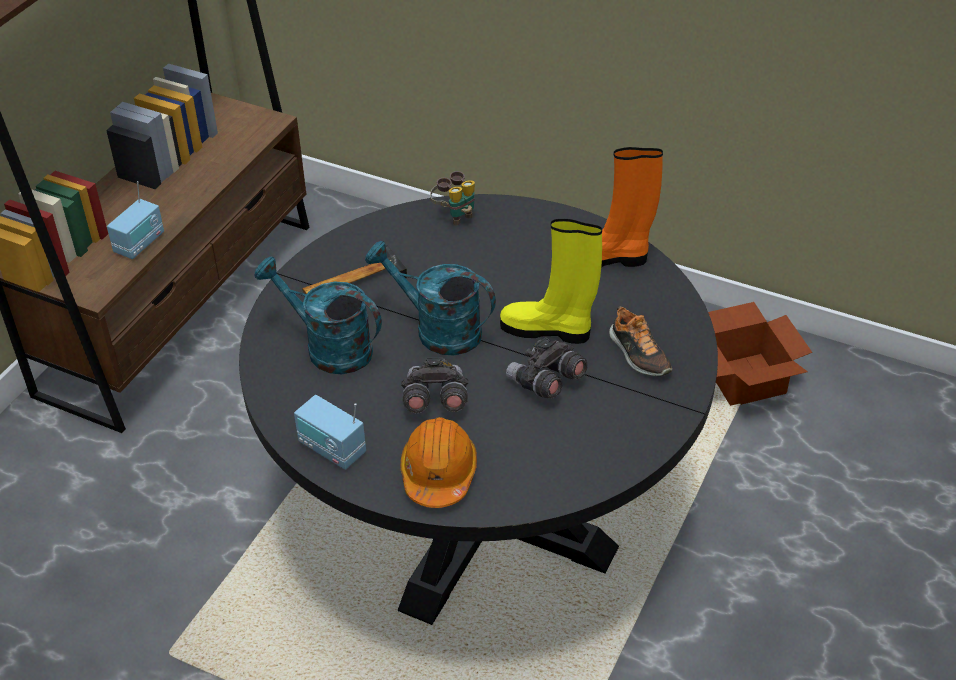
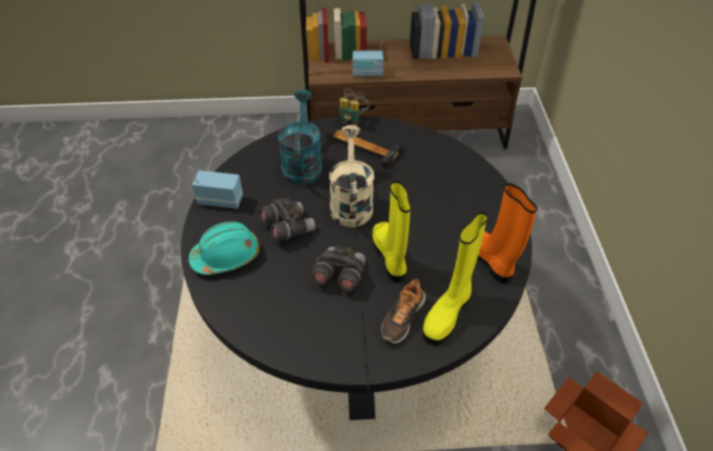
camera: 60 degrees right, 5 degrees up
radio [294,395,366,470] -> radio turned 90 degrees clockwise [190,167,243,209]
turquoise watering can [365,241,496,356] -> beige watering can [330,125,374,227]
orange hard hat [400,417,477,508] -> turquoise hard hat [189,221,260,275]
binoculars [430,171,475,226] -> binoculars moved to [340,90,369,126]
none -> yellow boot [422,212,488,346]

